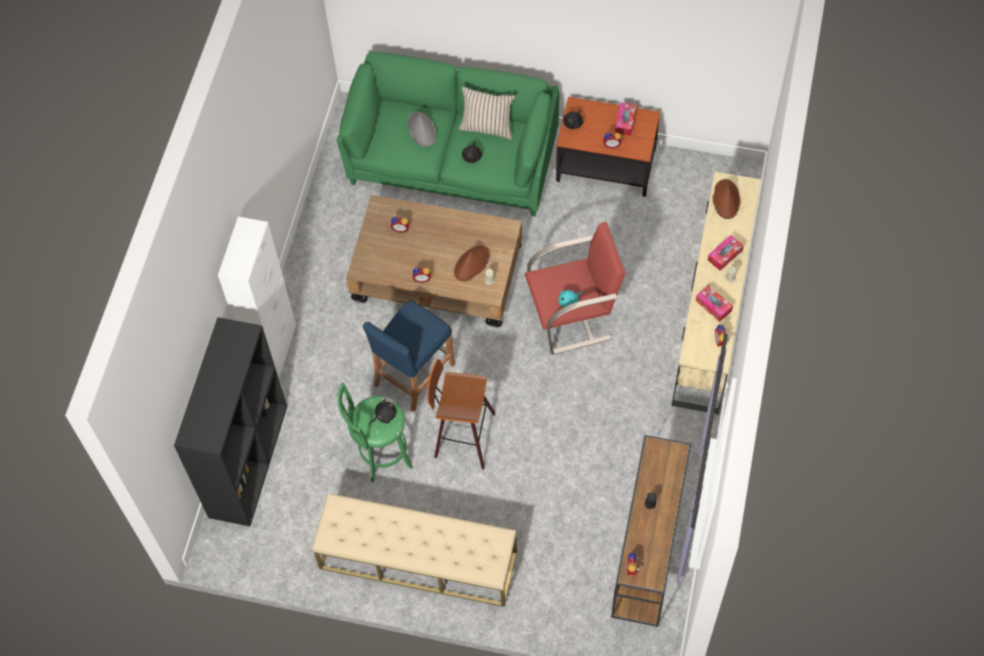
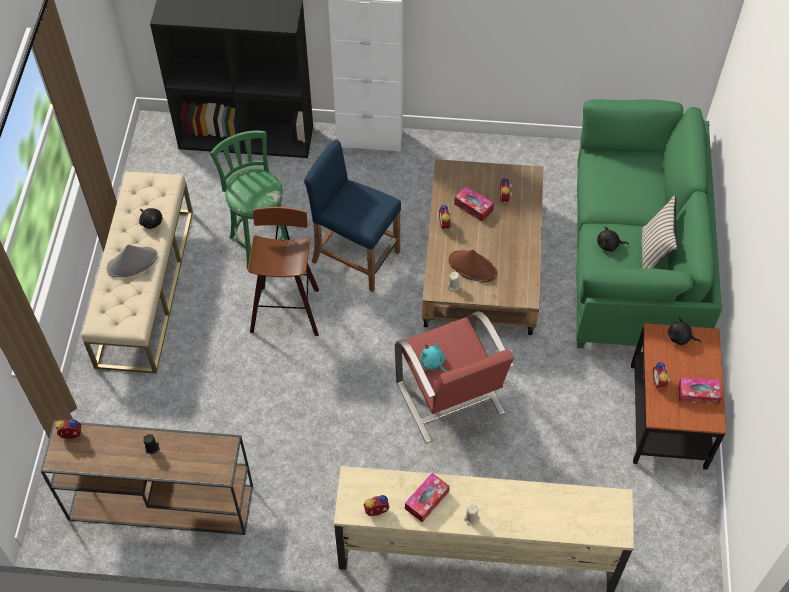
camera: 80 degrees right, 5 degrees down
black plush toy [369,399,396,425] -> black plush toy moved to [139,208,162,229]
grey hat [408,111,436,147] -> grey hat moved to [107,245,158,277]
tissue box [708,235,744,271] -> tissue box moved to [454,186,494,222]
brown hat [713,179,740,219] -> none

